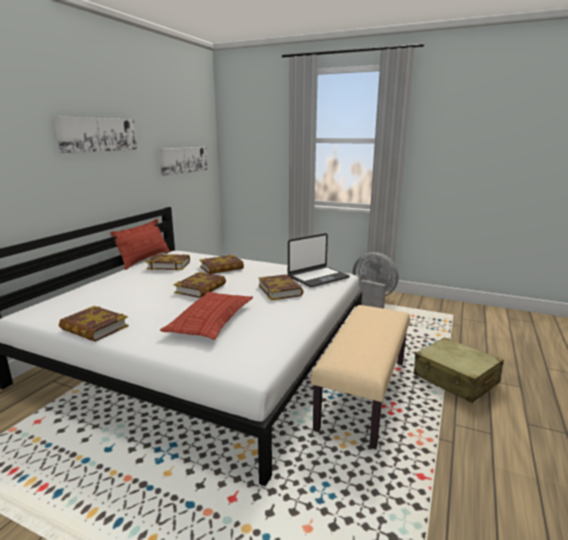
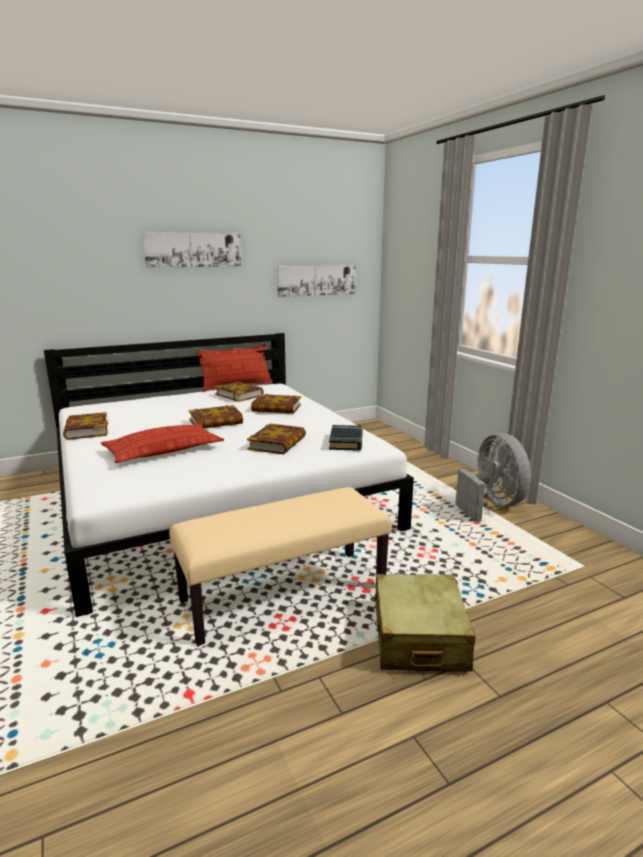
camera: 40 degrees right, 0 degrees up
laptop [288,233,350,287] -> black book [329,425,363,451]

